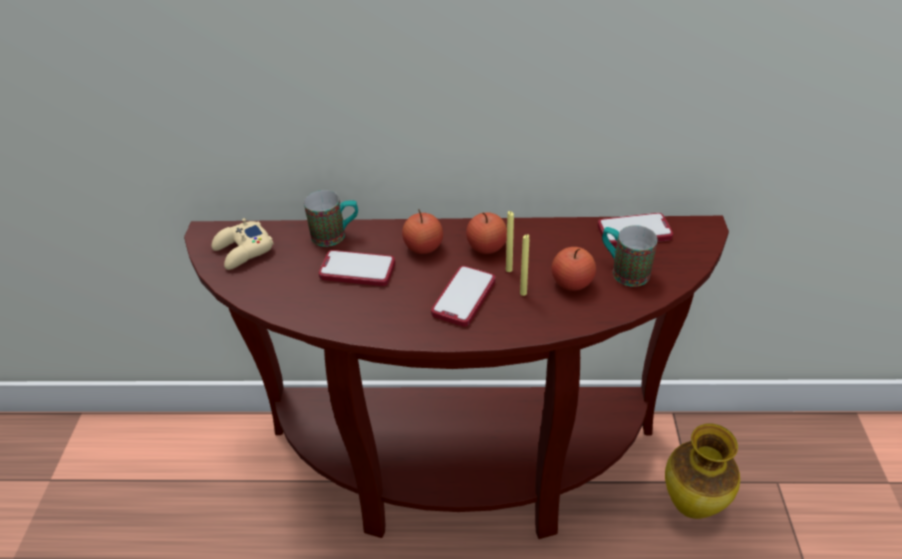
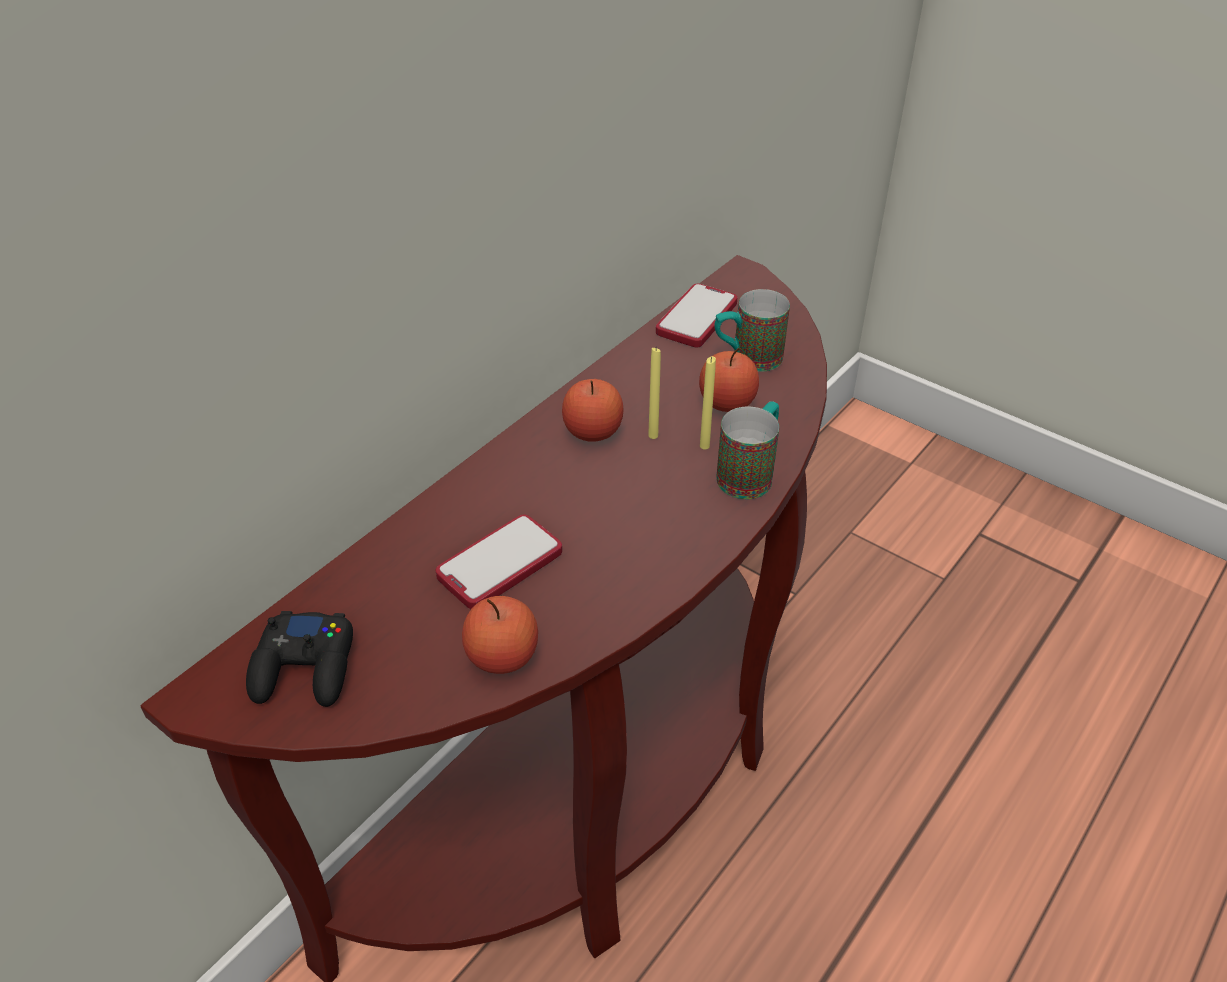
camera: 55 degrees left, 0 degrees up
beige game controller [211,218,274,270] -> black game controller [246,611,353,707]
mug [304,190,358,247] -> mug moved to [716,401,779,499]
apple [402,209,443,254] -> apple moved to [462,596,538,674]
phone [431,266,495,327] -> none
vase [665,424,740,519] -> none

